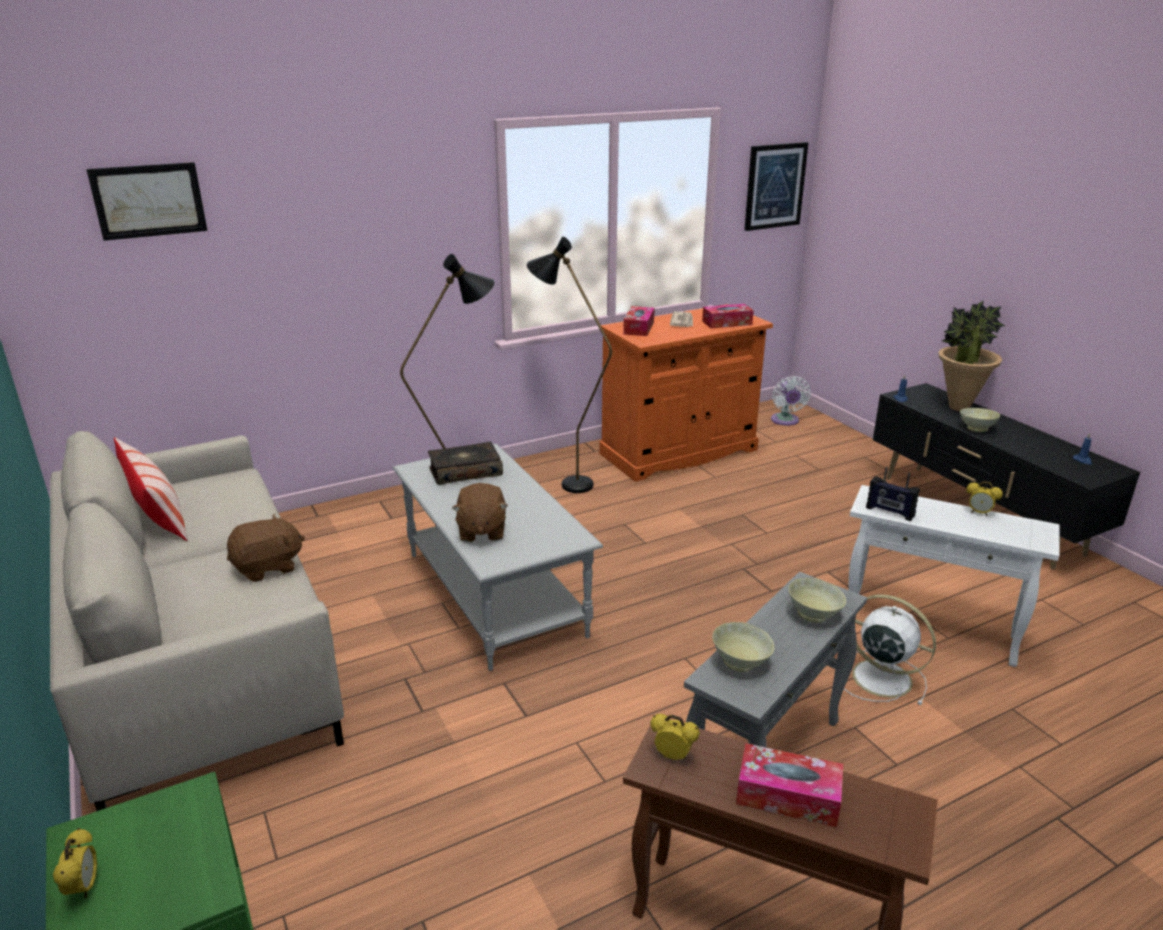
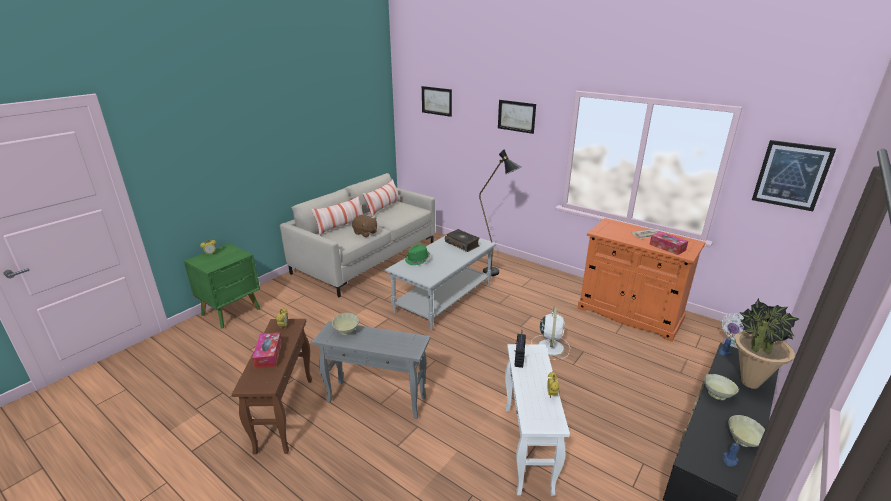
camera: 65 degrees right, 0 degrees up
brown plush toy [452,483,508,542] -> green hat [405,244,430,265]
black floor lamp [527,237,612,493] -> none
tissue box [623,306,655,336] -> none
beige bowl [788,578,846,623] -> beige bowl moved to [729,415,765,447]
white fan [844,594,936,705] -> white fan moved to [531,307,570,360]
none -> pillow [311,196,363,236]
none -> picture [498,100,536,134]

